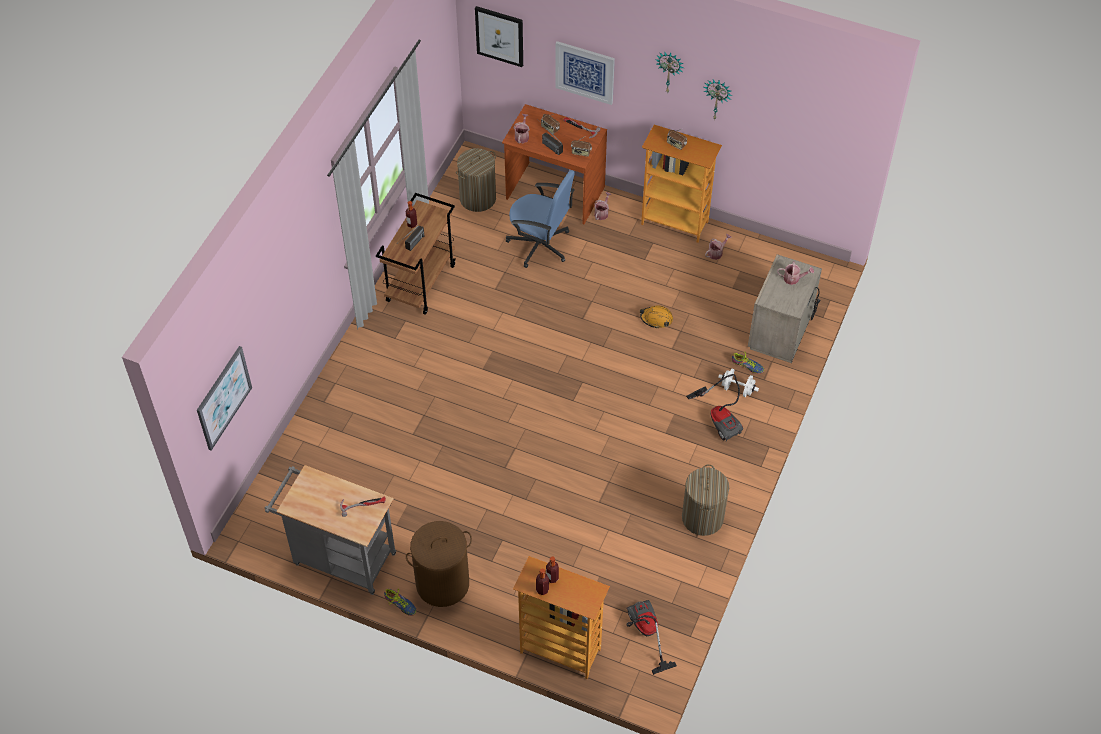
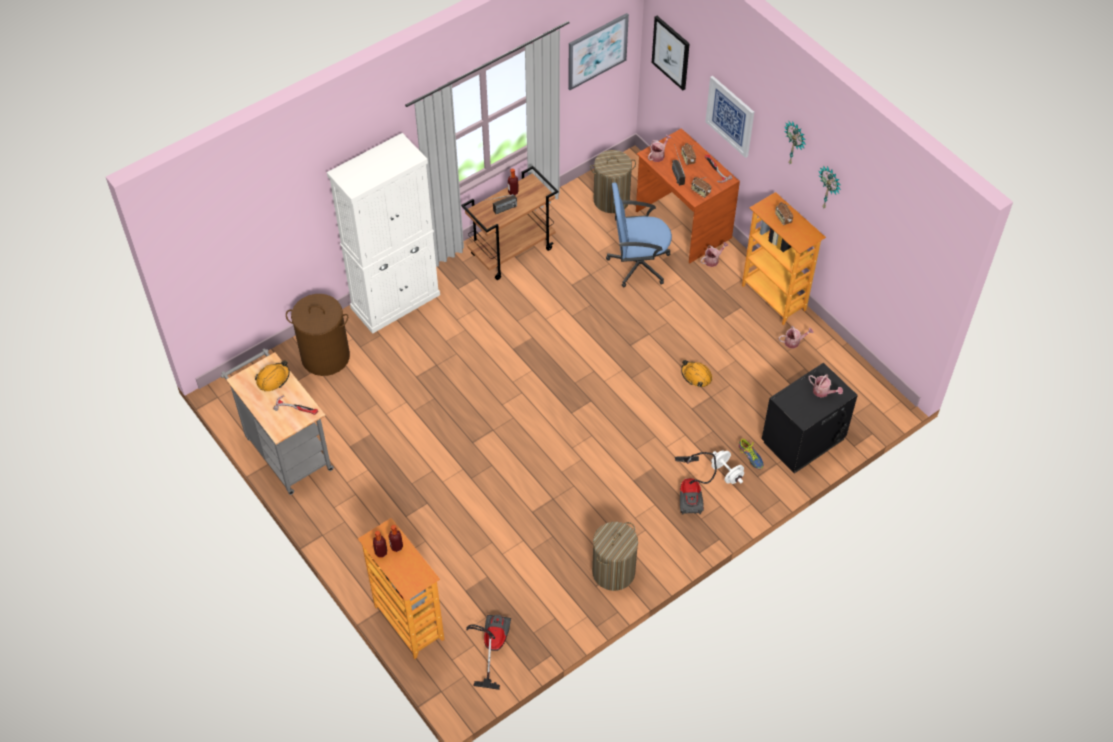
camera: 30 degrees right, 0 degrees up
picture [197,346,252,451] -> picture moved to [568,13,629,90]
shoe [384,589,417,616] -> none
brown laundry basket [406,521,472,607] -> brown laundry basket moved to [286,294,350,376]
blue office chair [506,170,575,268] -> blue office chair turned 120 degrees clockwise [606,182,672,287]
beige nightstand [748,254,822,363] -> black nightstand [762,363,858,474]
none -> orange hard hat [255,360,290,391]
none -> white cabinet [327,133,440,334]

